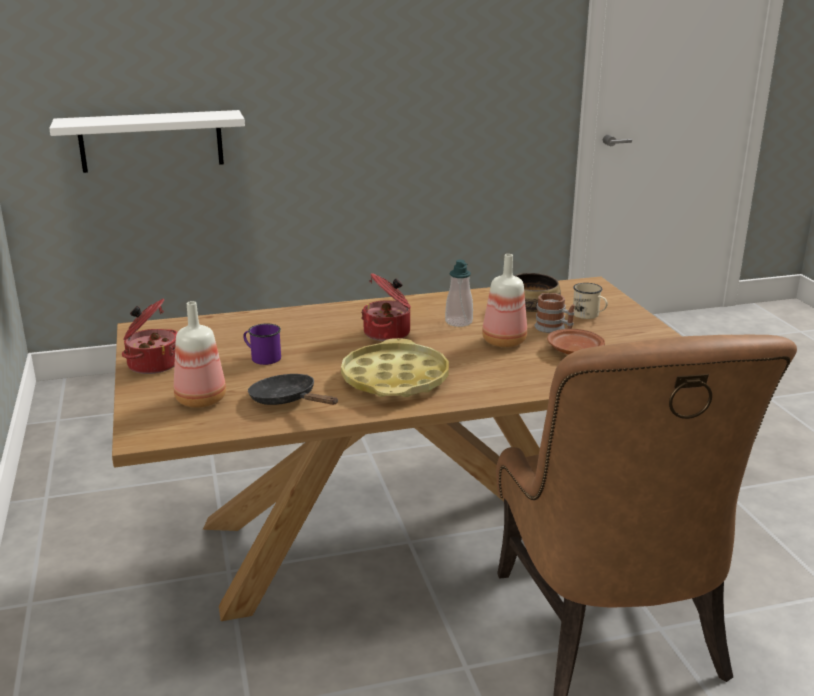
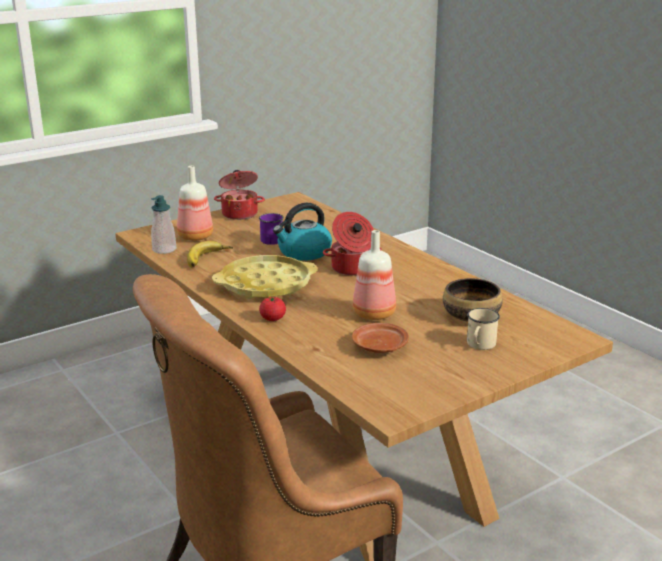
camera: 70 degrees right, 0 degrees up
white shelf [49,110,245,173] -> none
black frying pan [248,374,338,405] -> banana [187,241,233,267]
soap dispenser [445,260,473,327] -> soap dispenser moved to [151,195,176,254]
mug [534,293,575,333] -> none
none -> tomato [259,297,286,321]
none -> kettle [273,203,332,261]

